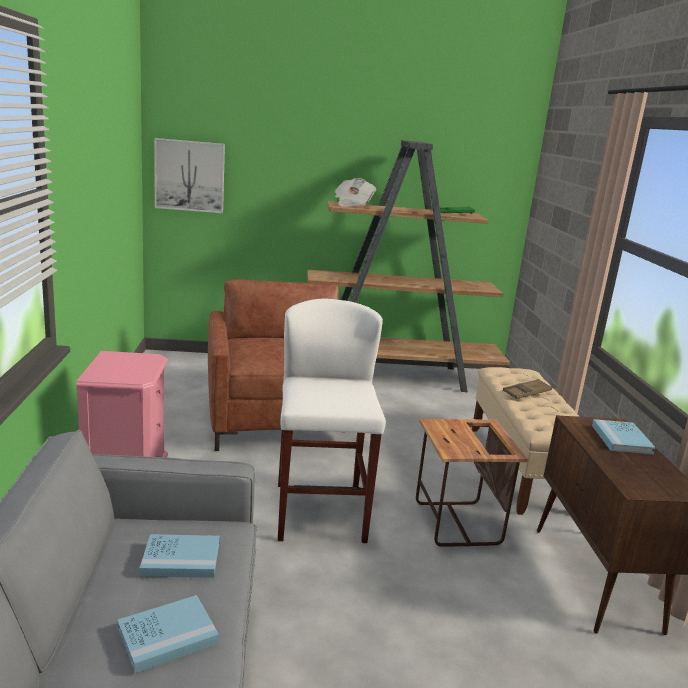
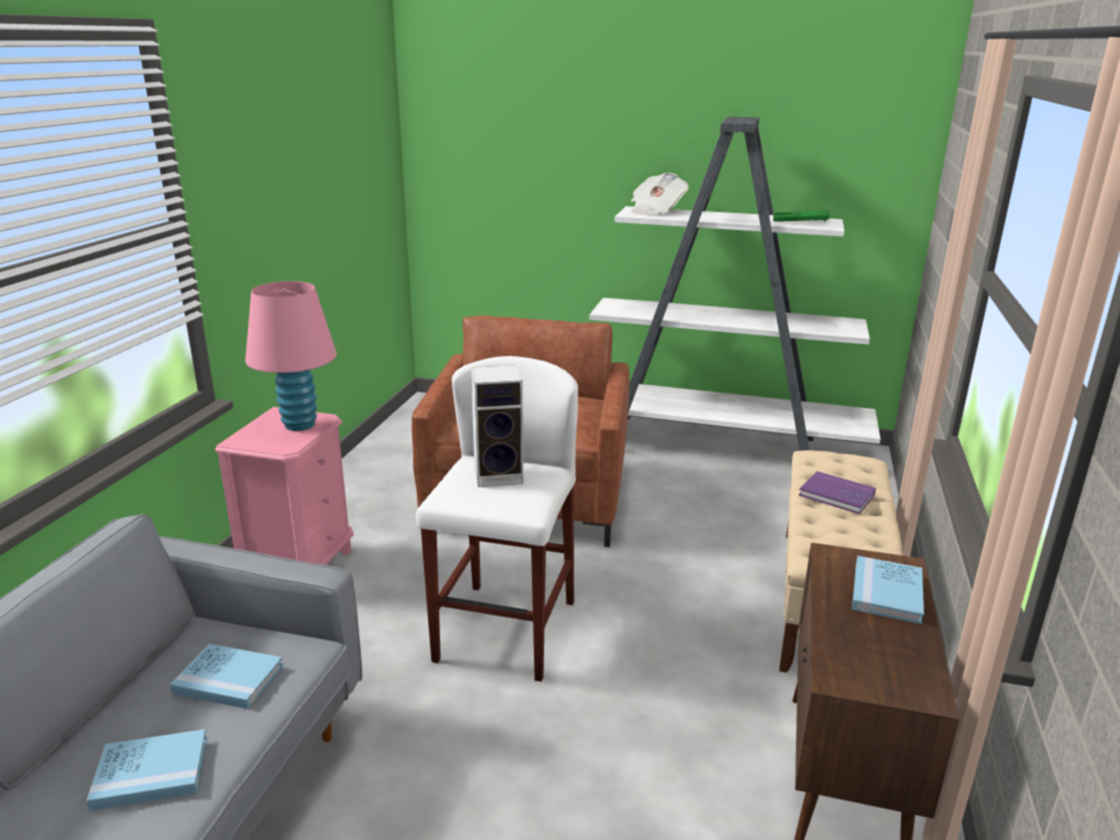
camera: 20 degrees right, 5 degrees up
picture [154,138,225,213] -> none
brown bookcase [307,140,510,392] -> white bookcase [589,117,881,451]
side table [416,419,528,547] -> none
brown tray [503,379,552,399] -> purple book [799,471,876,514]
none -> pink table lamp [245,281,337,431]
none -> speaker [471,365,523,487]

